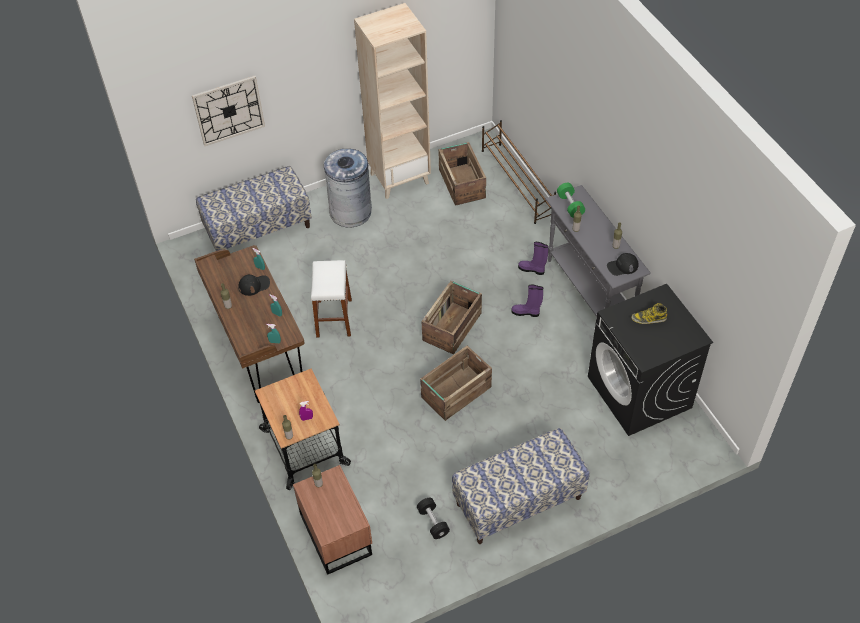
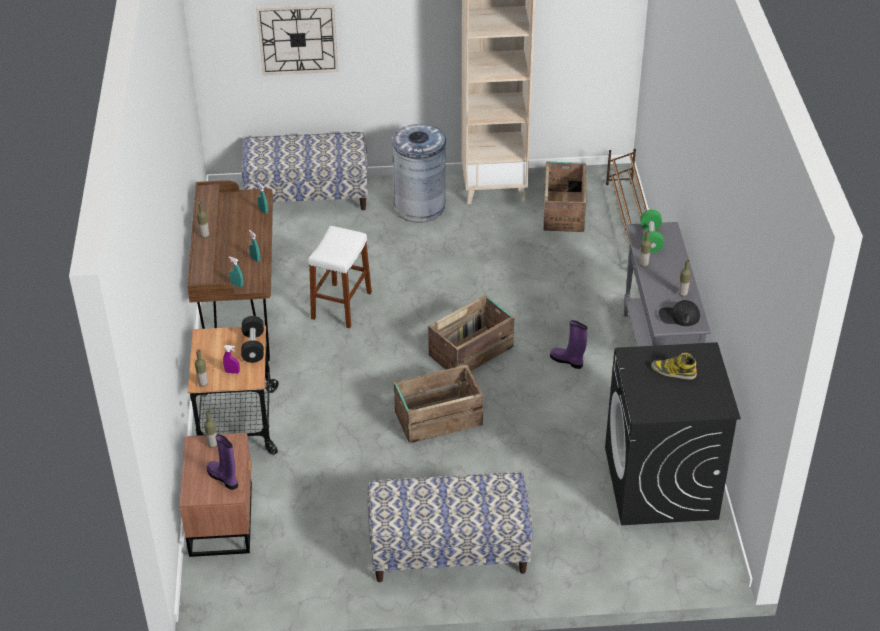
camera: 20 degrees right, 10 degrees down
black cap [238,275,270,296] -> none
black dumbbell [417,498,450,539] -> black dumbbell moved to [241,316,264,363]
purple boot [518,242,548,275] -> purple boot moved to [207,435,238,490]

